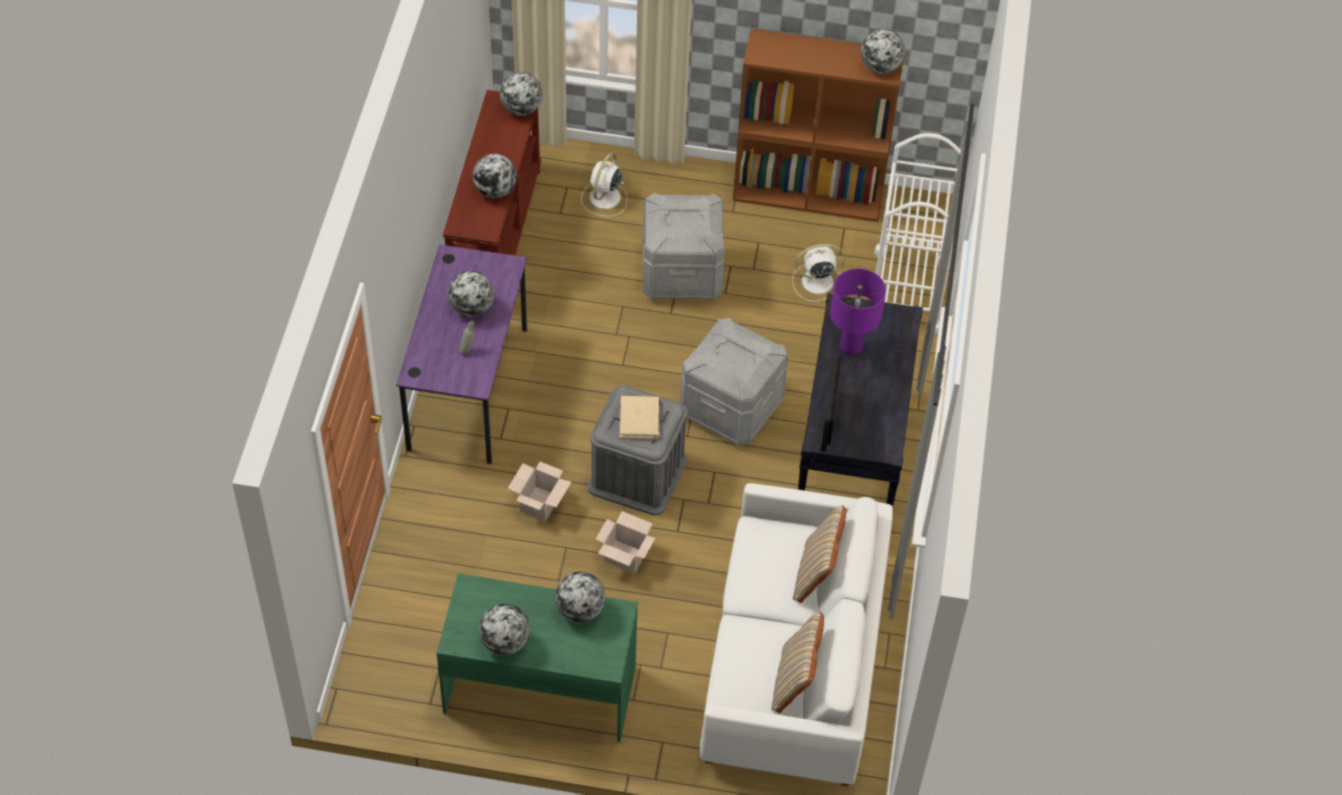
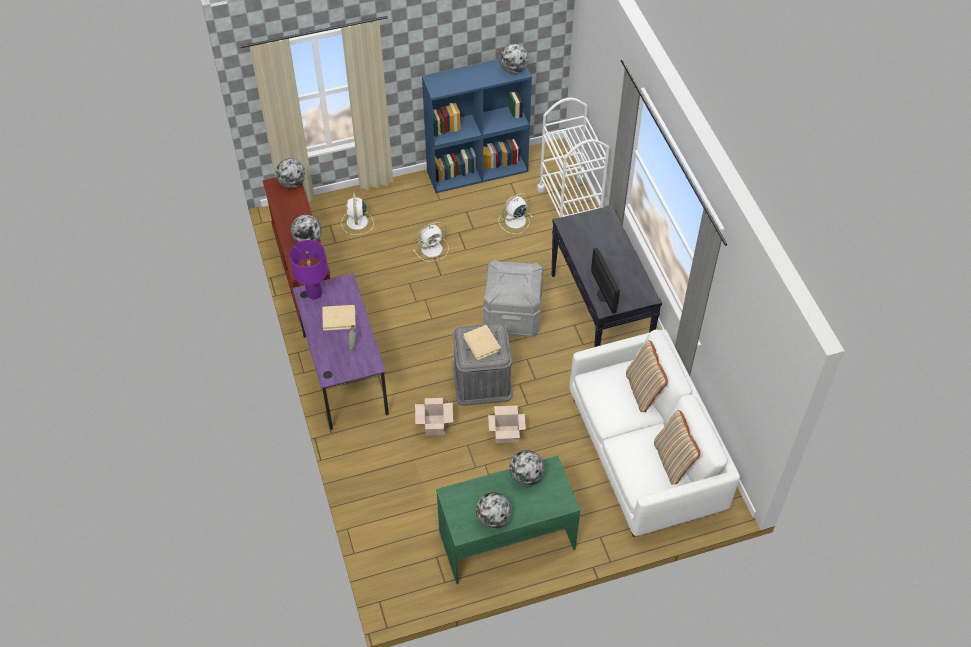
camera: 25 degrees left, 0 degrees up
globe [448,271,494,317] -> beige book [323,305,356,331]
grey storage box [643,193,725,300] -> white fan [413,222,449,262]
brown bookcase [733,28,904,222] -> blue bookcase [422,60,532,193]
purple table lamp [830,269,886,356] -> purple table lamp moved to [289,240,328,299]

